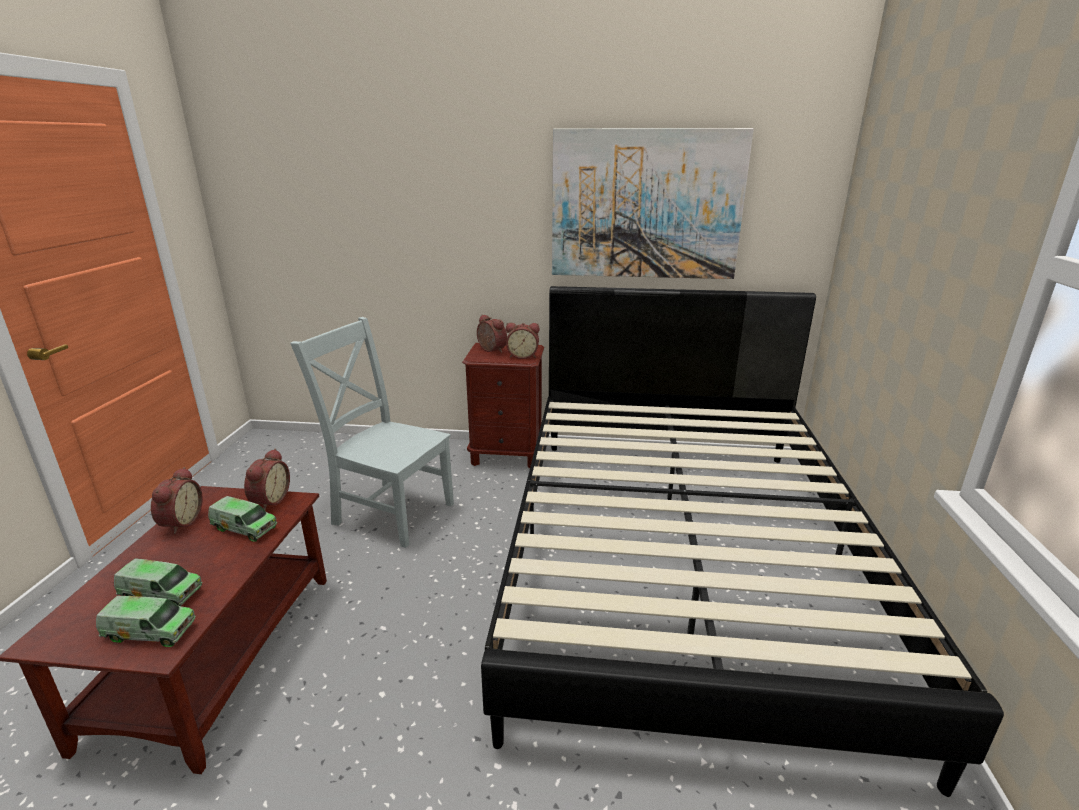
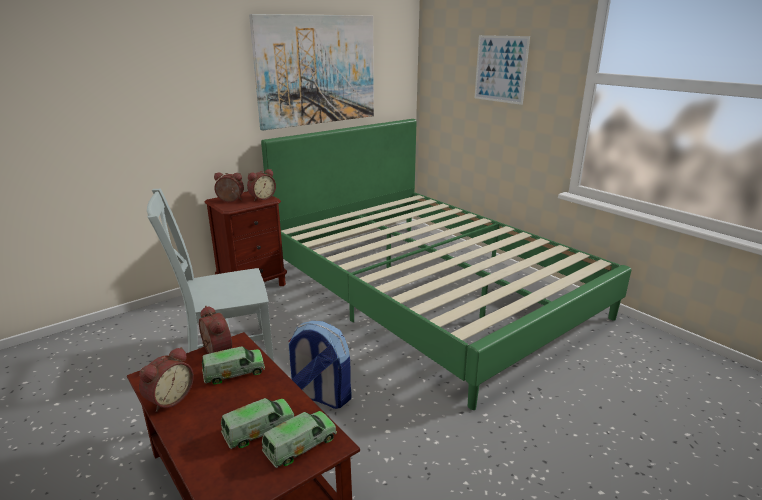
camera: 45 degrees left, 0 degrees up
alarm clock [151,467,203,534] -> alarm clock turned 75 degrees clockwise [139,347,194,412]
black bed [481,286,1004,797] -> green bed [261,119,631,410]
none -> backpack [288,321,352,409]
none -> picture [475,35,530,105]

